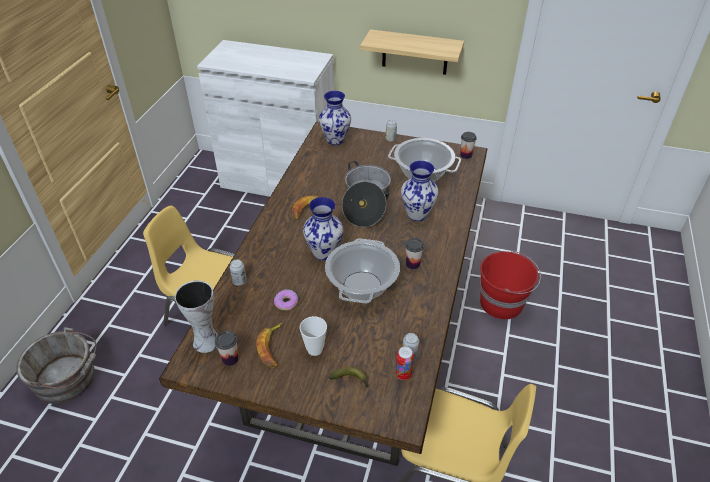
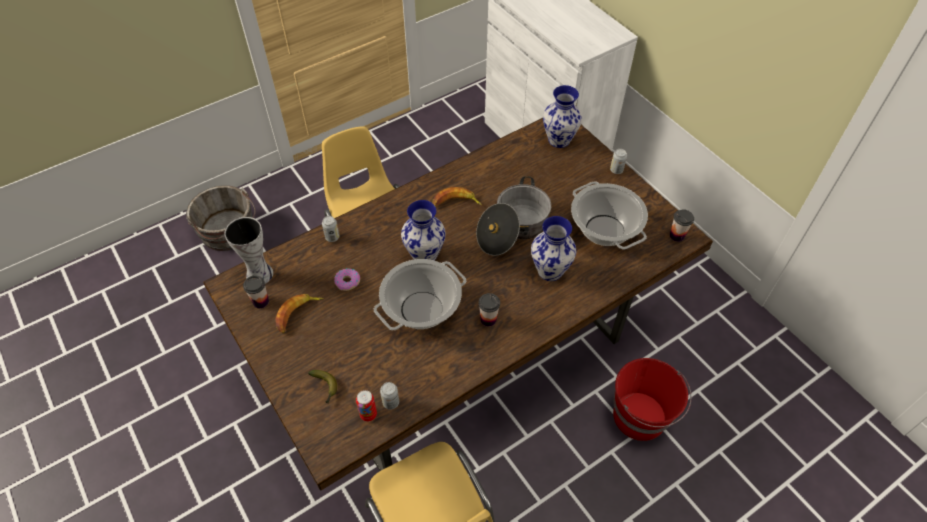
camera: 40 degrees right, 10 degrees up
cup [299,316,327,356] -> none
shelf [360,29,464,75] -> none

